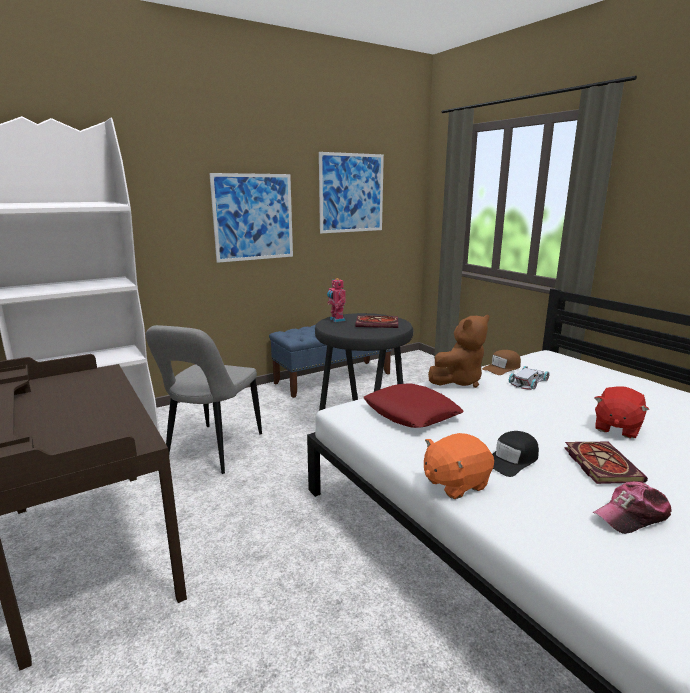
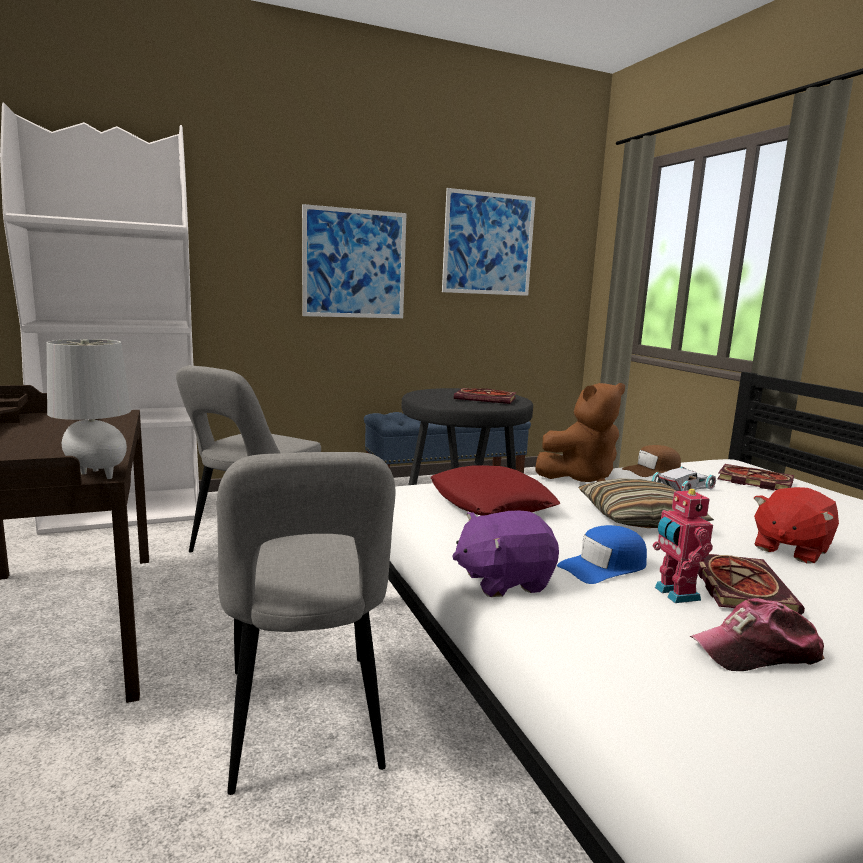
camera: 10 degrees right, 5 degrees down
toy robot [327,278,346,322] -> toy robot moved to [653,486,713,603]
orange plush toy [424,433,494,499] -> purple plush toy [452,510,559,597]
black cap [492,431,539,477] -> blue cap [557,525,647,584]
none -> grey table lamp [47,339,131,479]
none -> grey chair [217,452,396,795]
none -> pillow [579,478,714,528]
none -> book [717,464,794,490]

